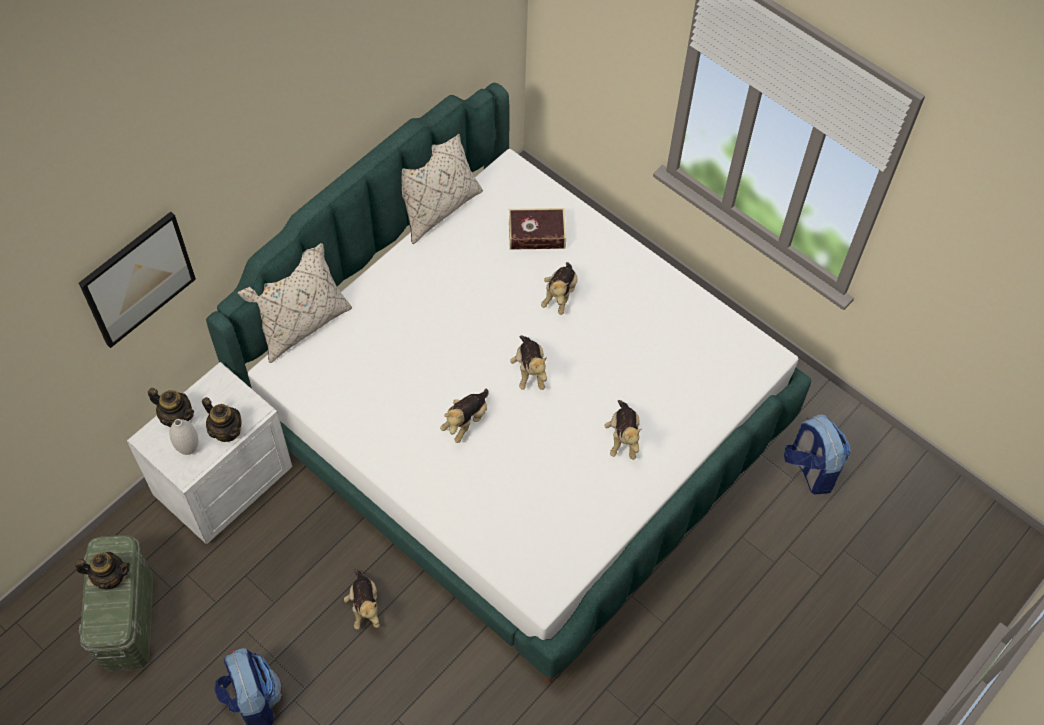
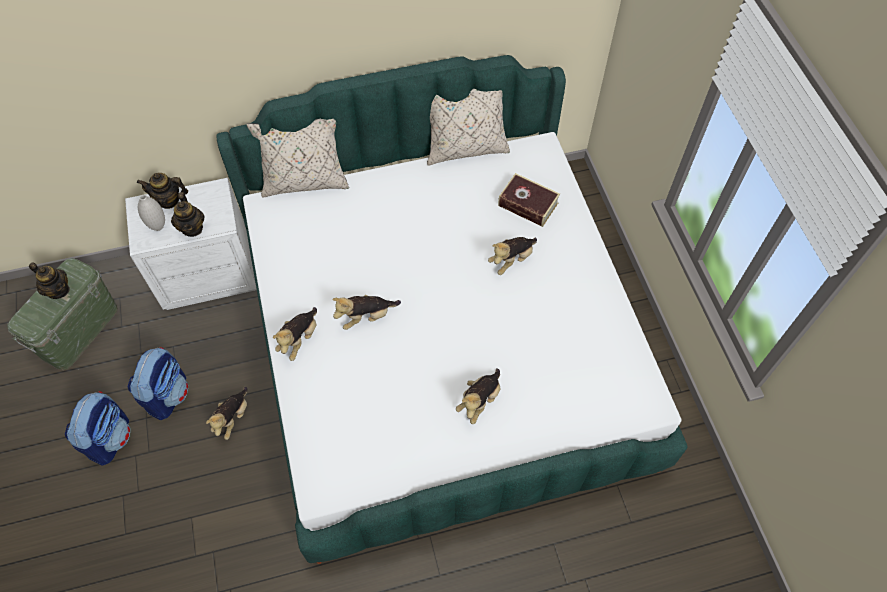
camera: 35 degrees right, 0 degrees up
picture [79,212,196,348] -> none
teapot [148,388,194,427] -> teapot turned 120 degrees clockwise [137,173,188,209]
plush toy [510,336,547,390] -> plush toy moved to [273,307,317,361]
backpack [784,415,851,495] -> backpack moved to [128,347,188,420]

